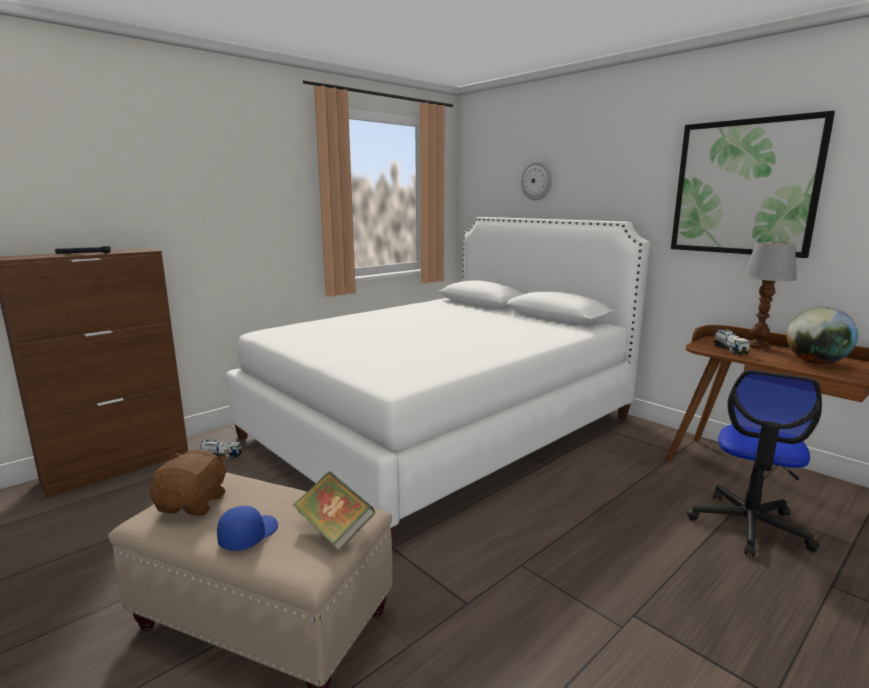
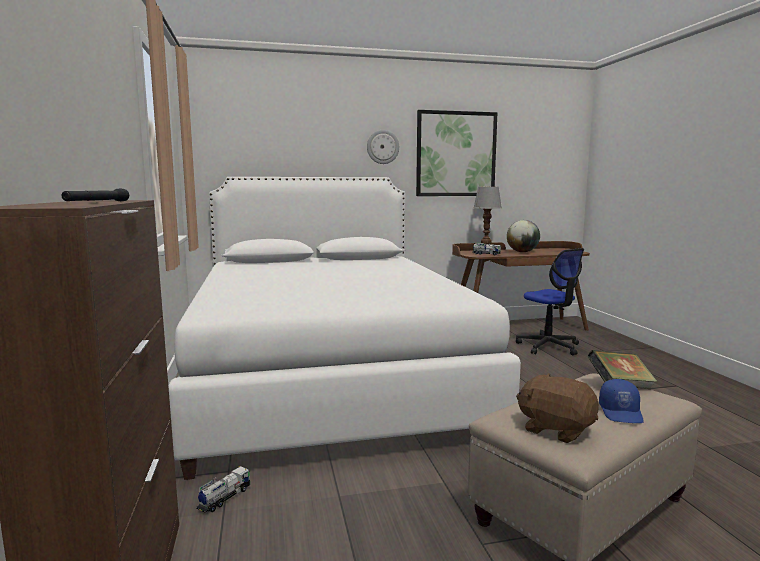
camera: 60 degrees left, 5 degrees down
blue cap [217,506,278,551] -> blue cap turned 135 degrees counterclockwise [599,379,644,423]
wall clock [521,161,552,201] -> wall clock moved to [367,130,399,164]

